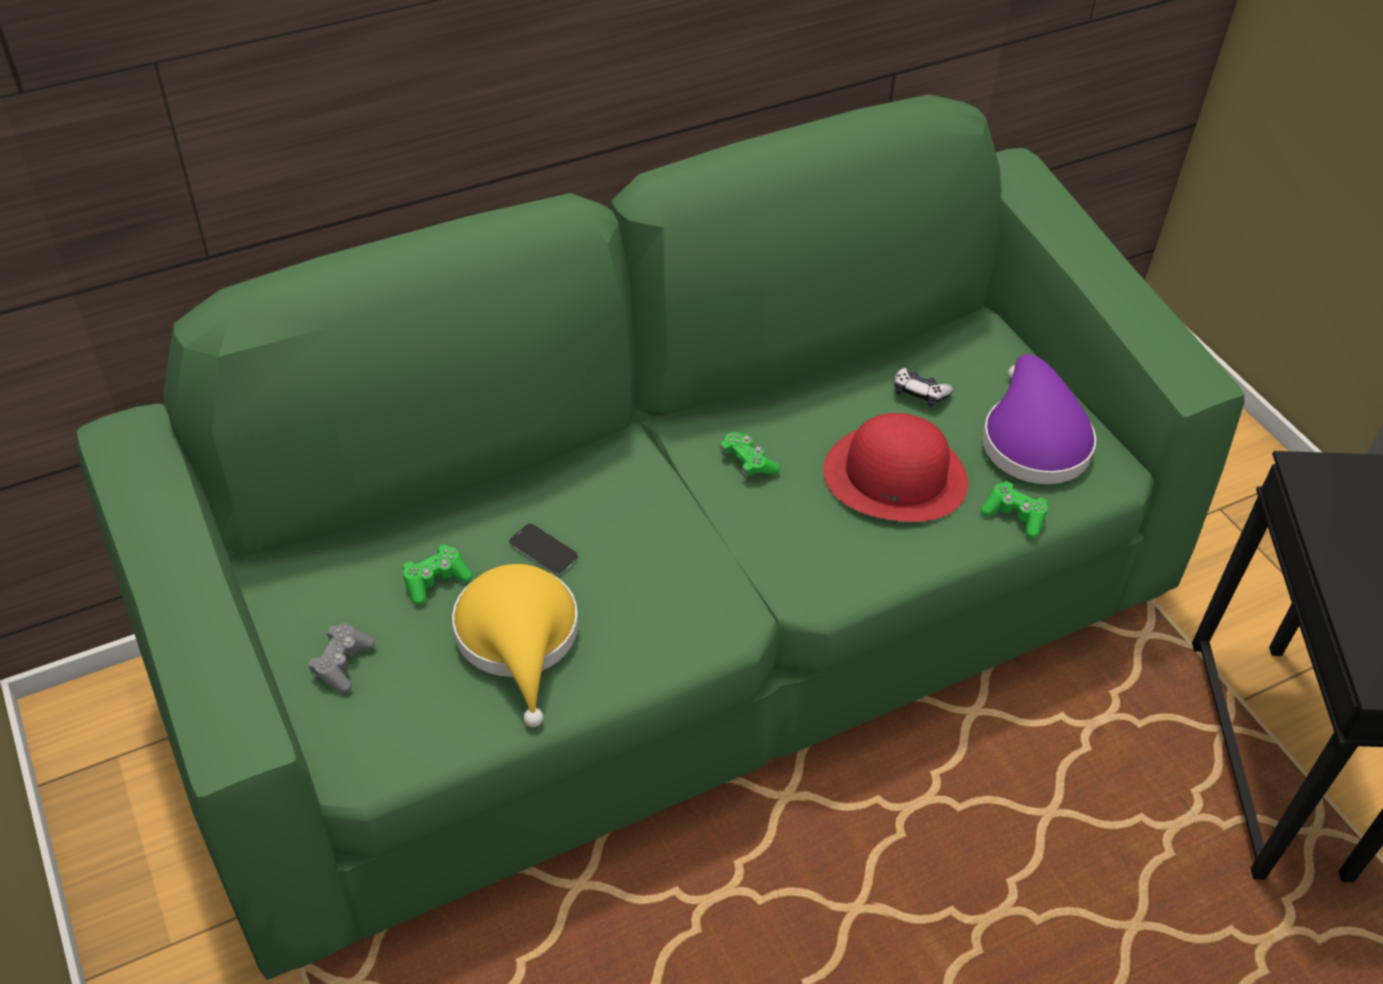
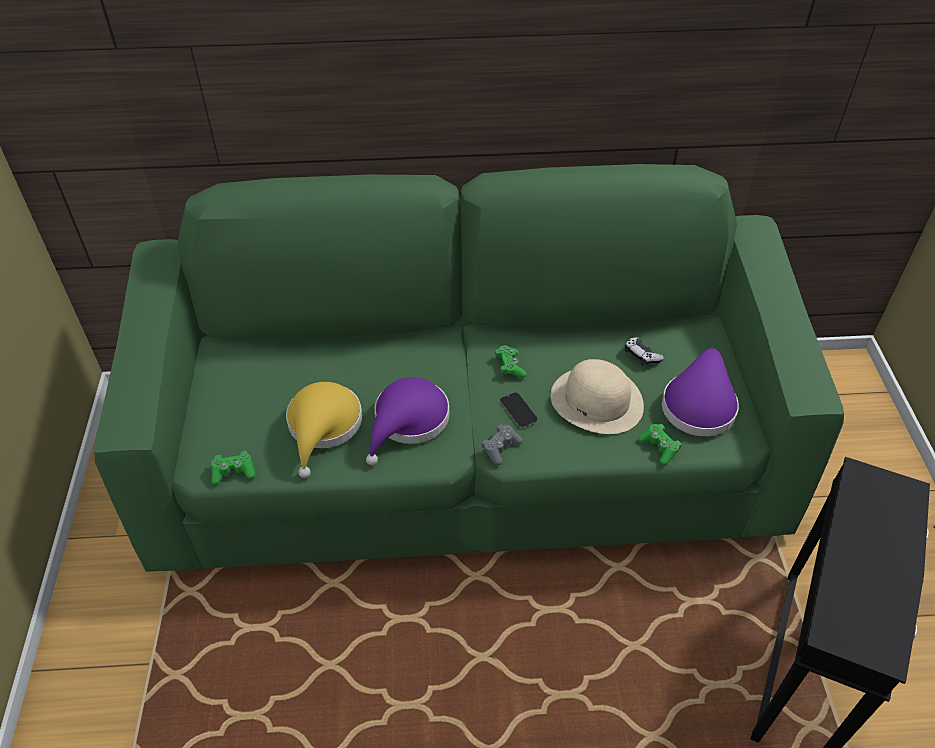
camera: 25 degrees right, 0 degrees up
grey game controller [308,624,375,693] -> grey game controller moved to [481,424,523,465]
green game controller [403,545,472,605] -> green game controller moved to [211,451,255,484]
phone [509,524,578,575] -> phone moved to [500,392,538,428]
red hat [823,413,968,522] -> beige hat [551,359,644,434]
none -> purple hat [366,377,449,465]

